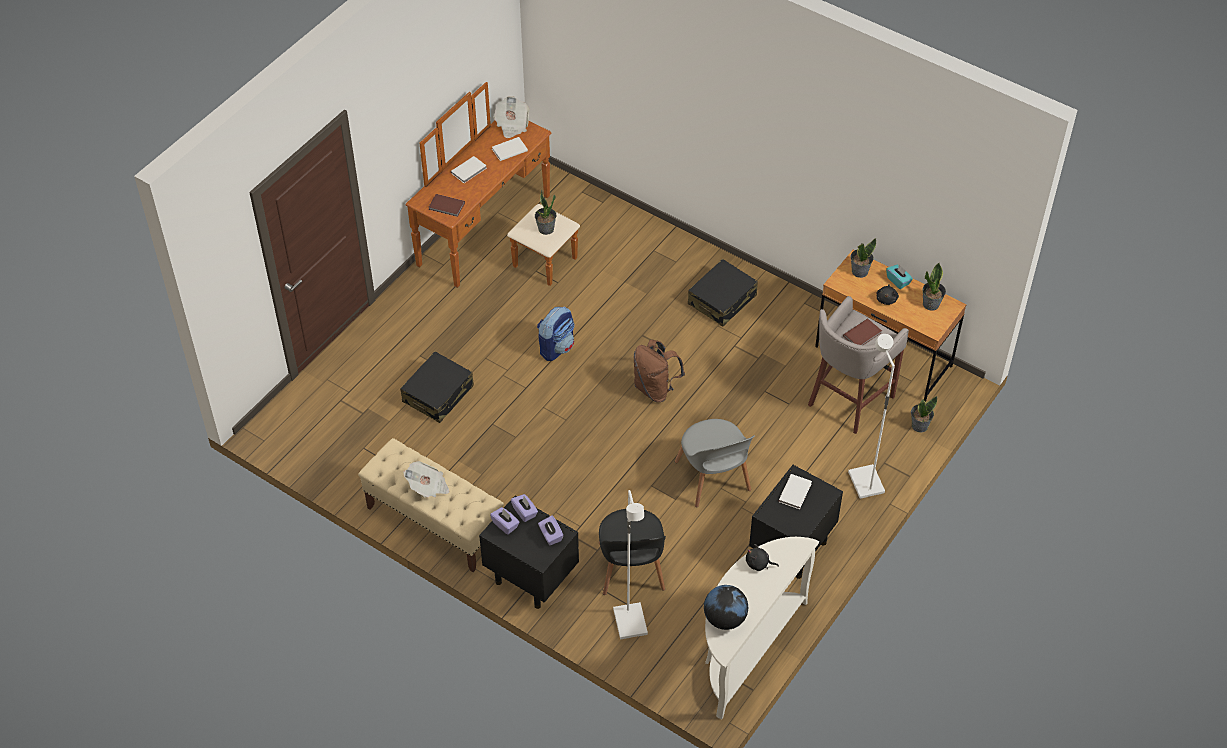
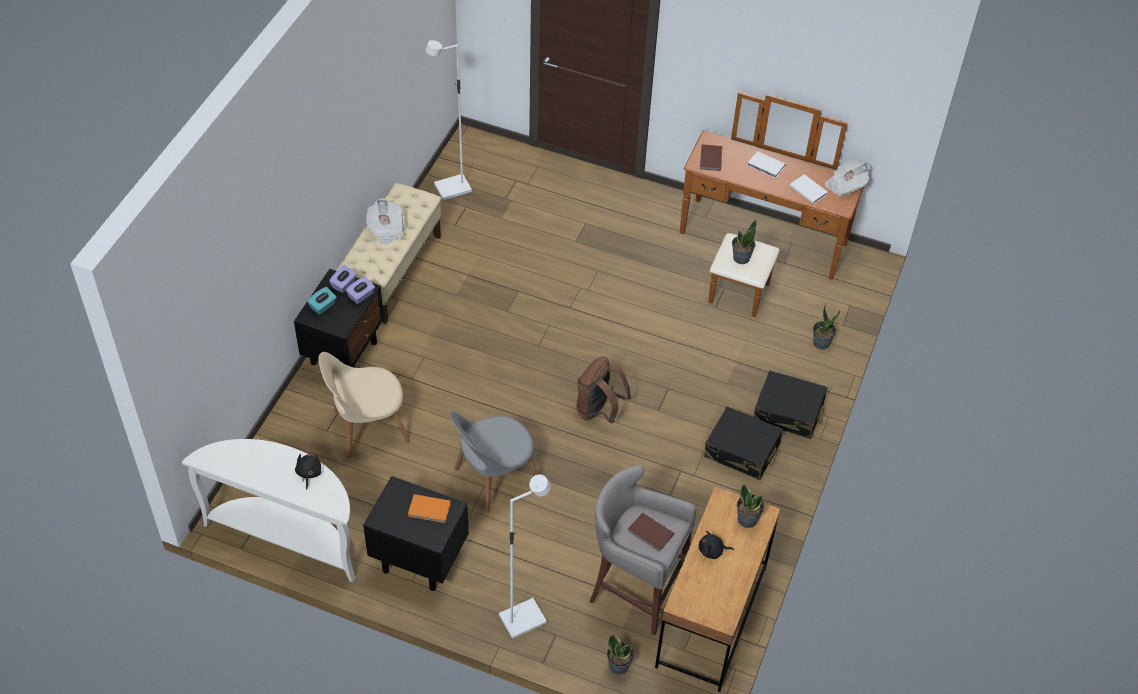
camera: 75 degrees right, 0 degrees up
black suitcase [400,351,474,423] -> black suitcase moved to [754,370,827,439]
backpack [537,307,575,361] -> none
purple tissue box [538,515,563,545] -> none
black chair [599,509,666,595] -> beige chair [318,352,410,458]
white floor lamp [613,490,648,639] -> white floor lamp moved to [425,40,472,200]
globe [704,585,748,630] -> none
white book [778,474,812,509] -> orange book [408,494,451,523]
turquoise tissue box [886,264,913,289] -> turquoise tissue box moved to [307,287,337,315]
potted plant [922,263,946,311] -> potted plant moved to [813,303,840,349]

